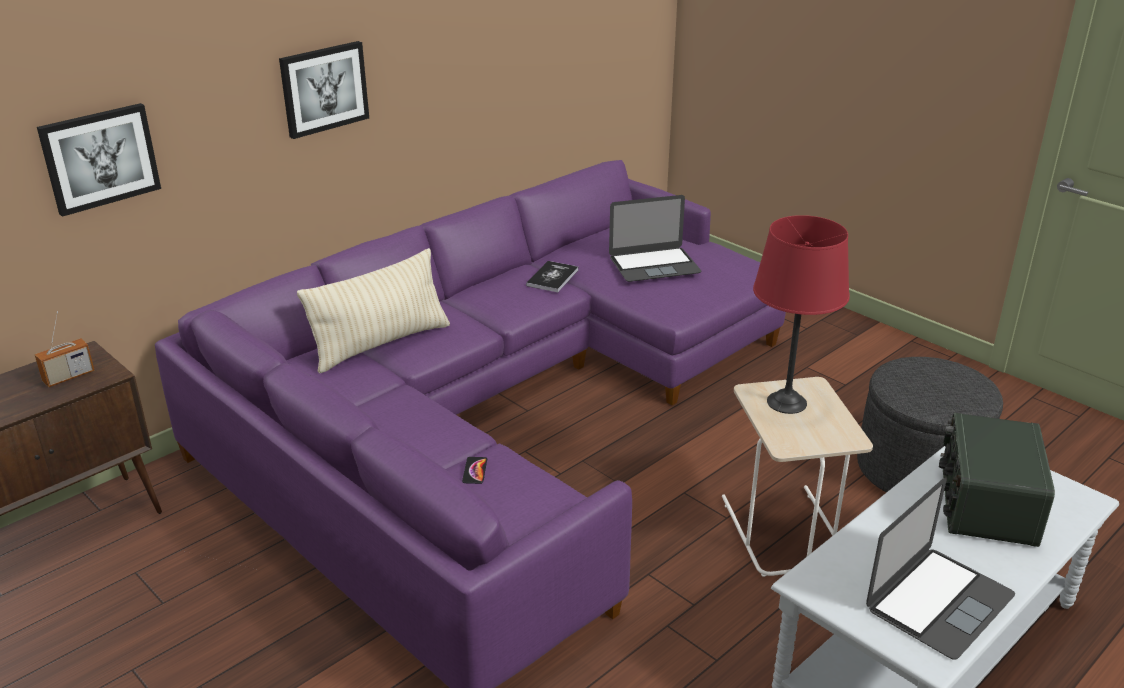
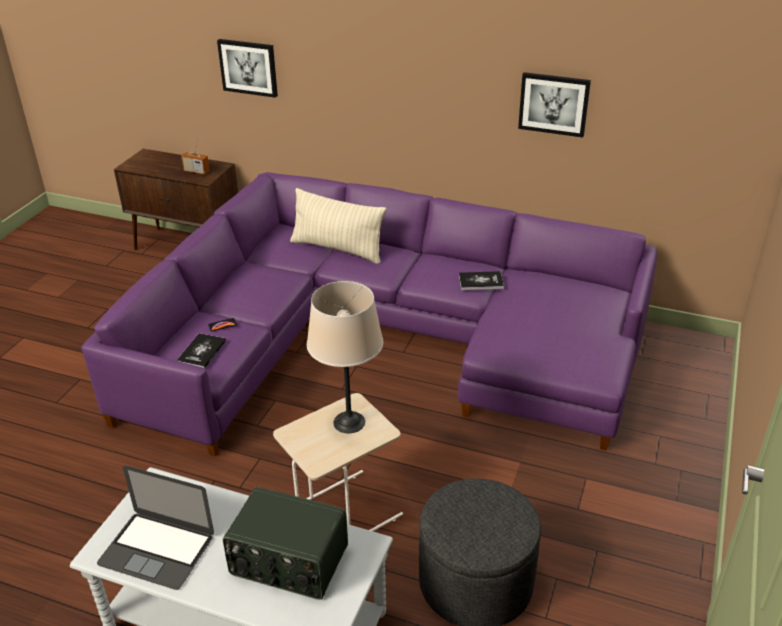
camera: 65 degrees right, 5 degrees up
picture [279,41,369,139] -> picture moved to [518,72,591,137]
laptop [609,195,701,282] -> none
red table lamp [753,215,850,414] -> beige table lamp [307,281,383,433]
radio [939,413,1055,547] -> radio turned 150 degrees counterclockwise [223,487,348,600]
none -> book [176,333,226,368]

